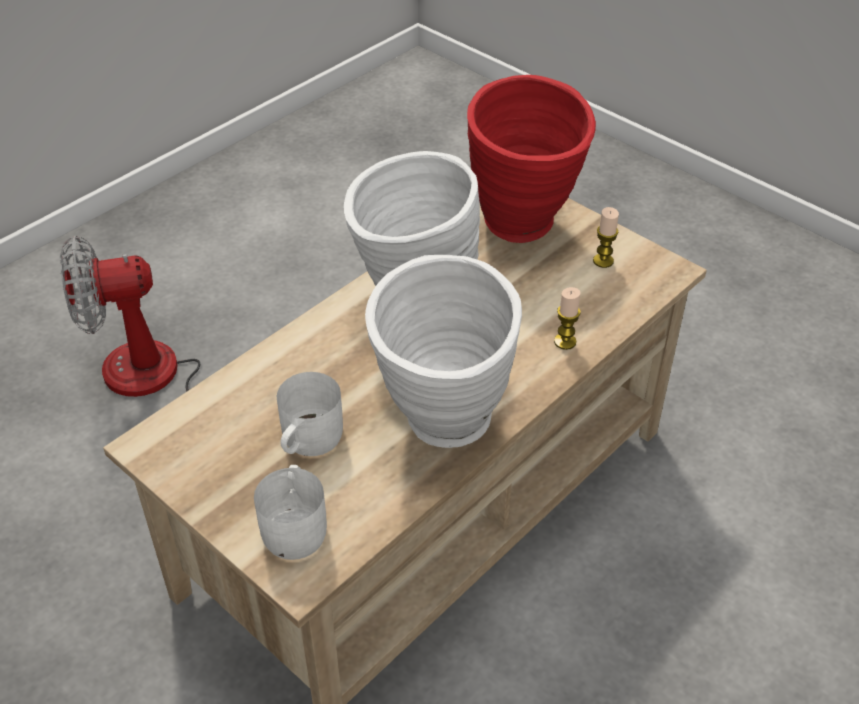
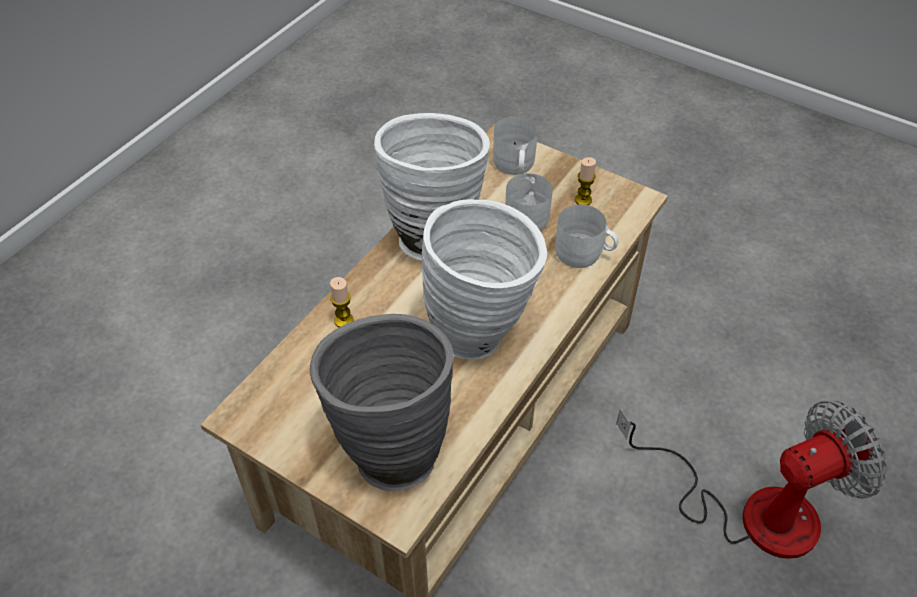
camera: 170 degrees right, 5 degrees up
red vase [467,75,596,243] -> grey vase [310,314,454,491]
candle [593,207,619,268] -> candle moved to [575,157,596,205]
none -> white mug [555,204,618,268]

